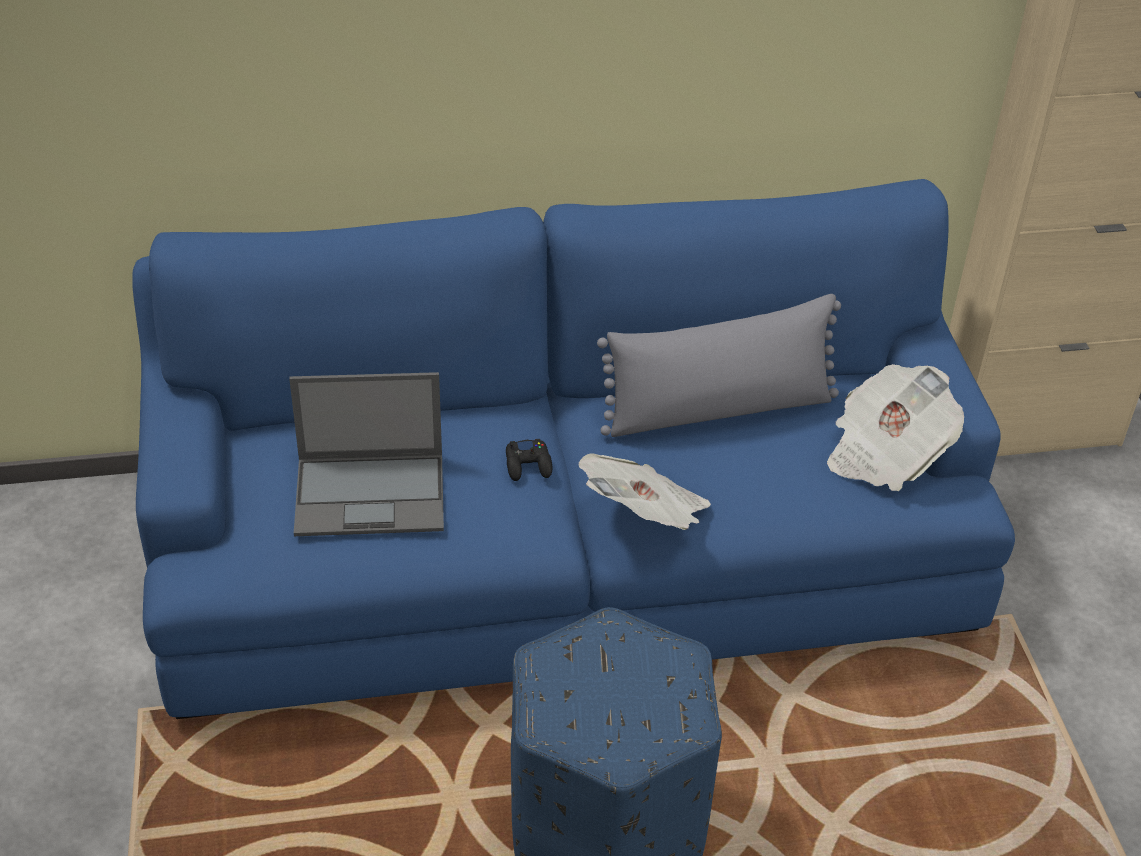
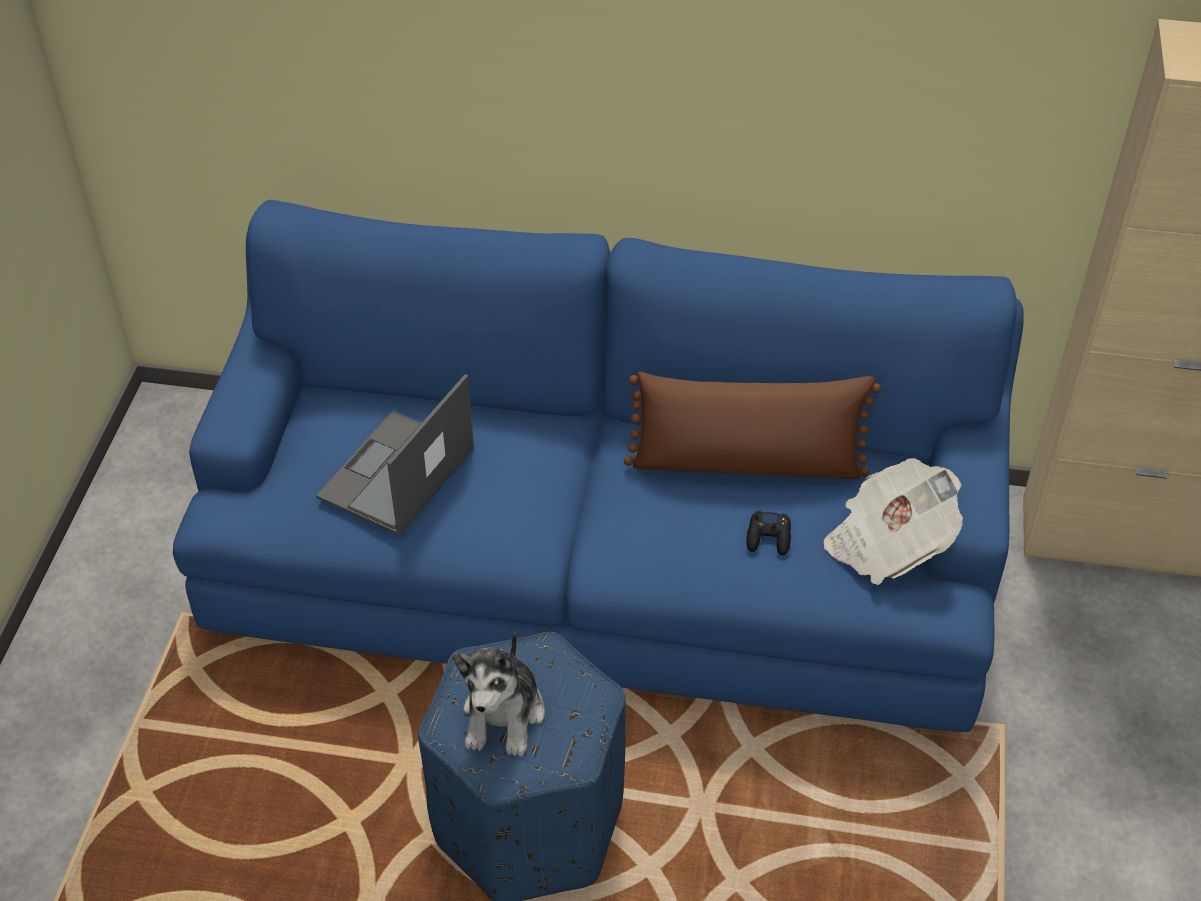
camera: 20 degrees right, 5 degrees up
laptop [289,372,444,536] -> laptop turned 105 degrees clockwise [316,374,474,536]
black game controller [506,439,552,481] -> black game controller moved to [746,511,791,555]
newspaper [578,453,711,530] -> none
grey pillow [597,294,841,437] -> brown pillow [624,372,881,479]
none -> plush toy [452,630,545,757]

